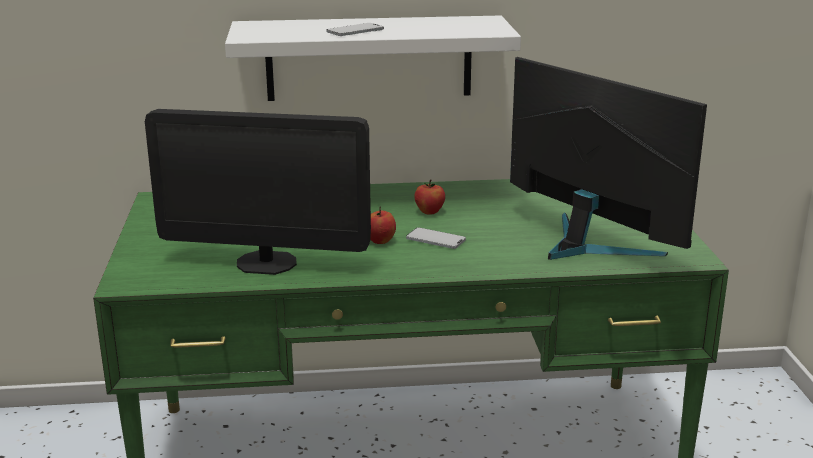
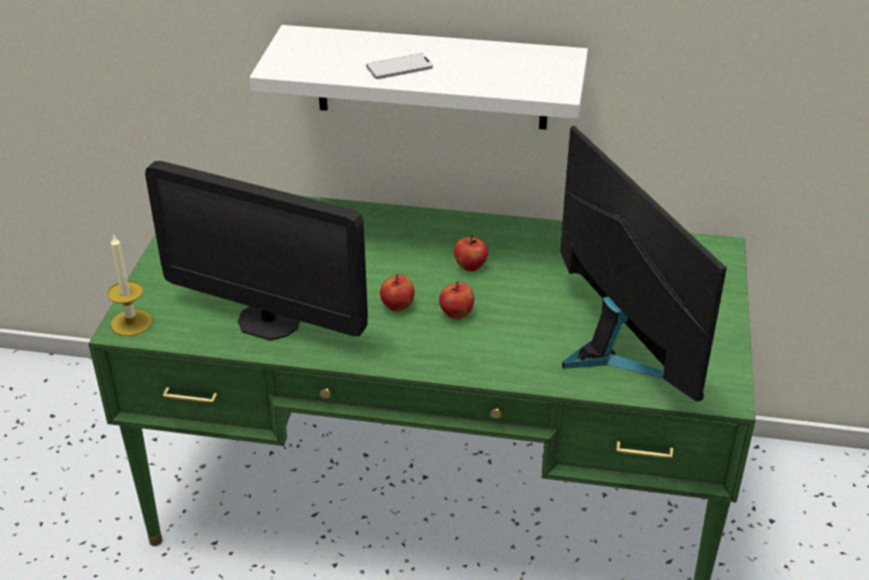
camera: 15 degrees right, 15 degrees up
phone [406,227,466,249] -> apple [439,281,474,319]
none -> candle [107,233,152,336]

